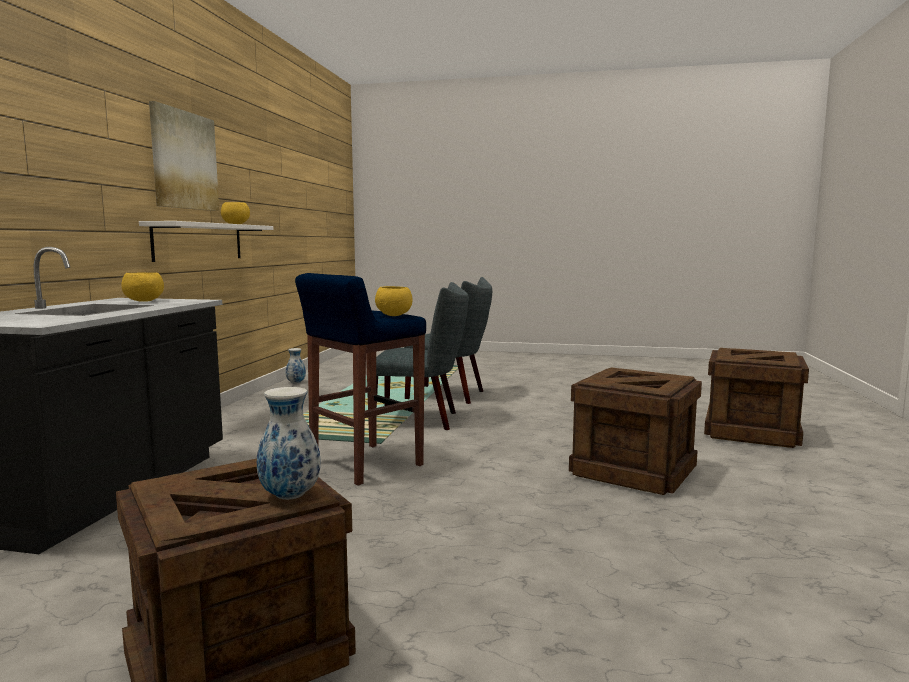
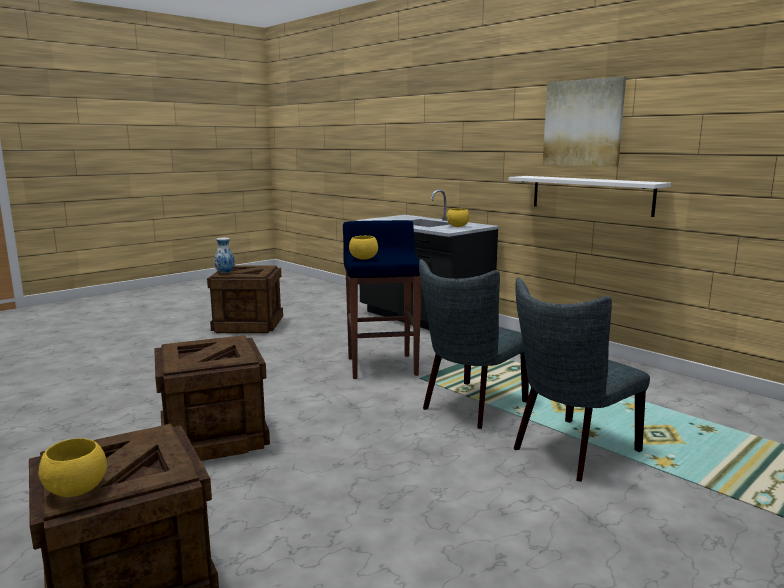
camera: 125 degrees right, 5 degrees up
yellow bowl [221,202,250,224] -> yellow bowl moved to [38,438,107,497]
vase [286,348,306,384] -> none

